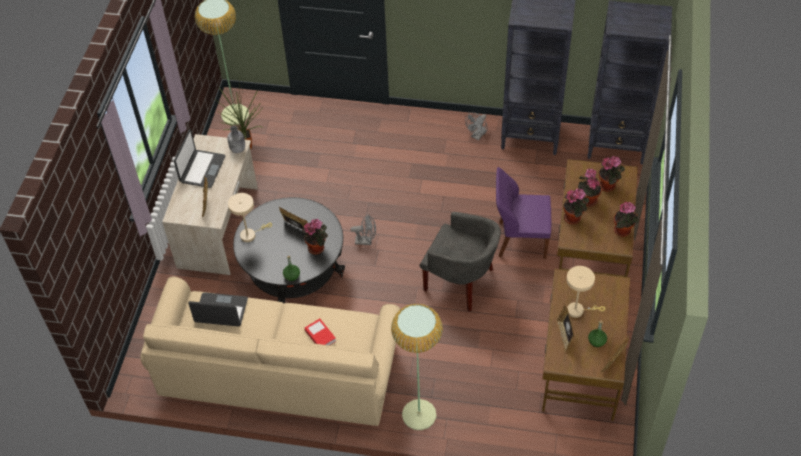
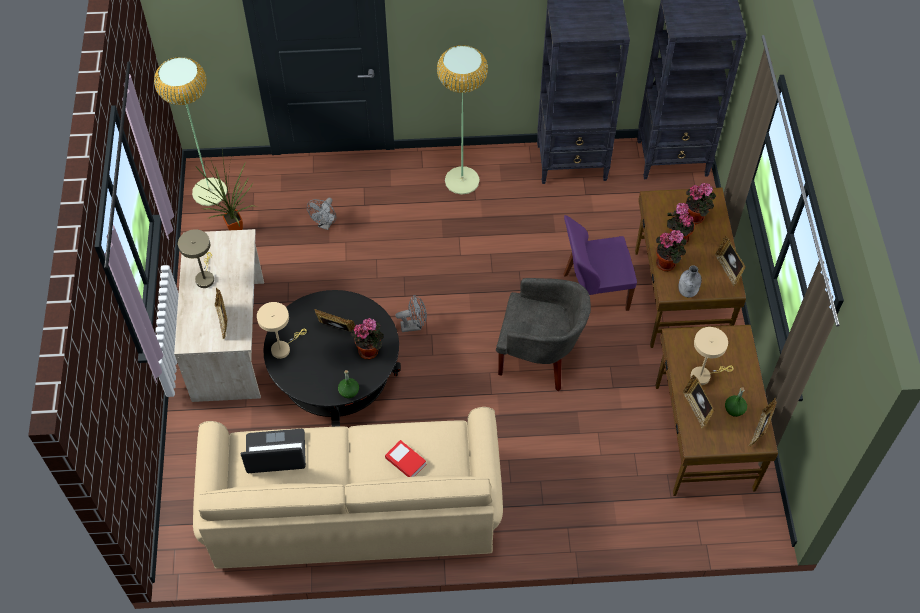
camera: 15 degrees left, 5 degrees up
laptop [174,129,225,188] -> beige table lamp [178,229,214,288]
grey bottle [227,126,245,153] -> grey bottle moved to [678,265,702,298]
floor lamp [391,304,443,430] -> floor lamp moved to [437,45,488,195]
grey fan [465,112,487,140] -> grey fan moved to [307,198,336,230]
potted plant [614,202,639,237] -> picture frame [715,236,746,287]

